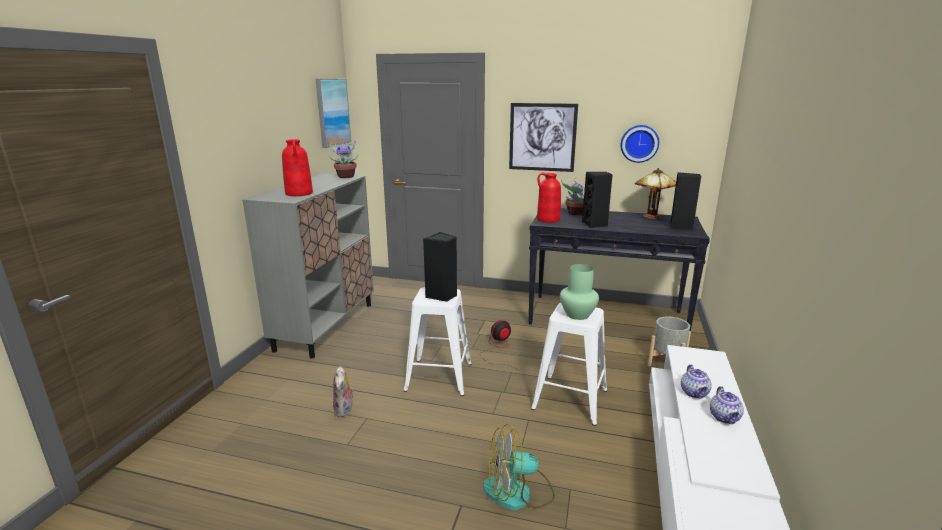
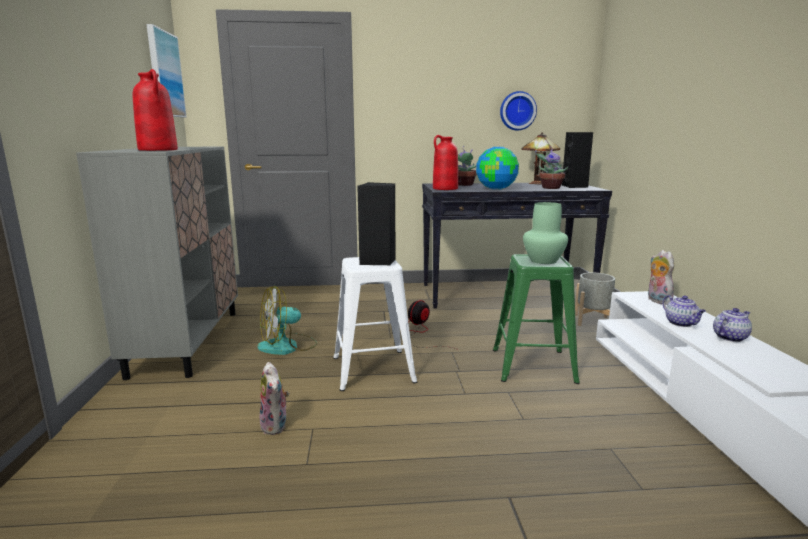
camera: 20 degrees left, 5 degrees down
potted plant [327,139,359,178] -> potted plant moved to [535,146,568,189]
fan [483,424,555,510] -> fan moved to [257,286,317,355]
picture [509,103,578,172] -> none
white stool [531,303,607,426] -> green stool [493,254,580,384]
black speaker [582,172,613,228] -> globe [476,147,519,190]
teapot [710,386,744,424] -> teapot turned 105 degrees counterclockwise [713,308,752,342]
none -> plush toy [648,250,674,305]

